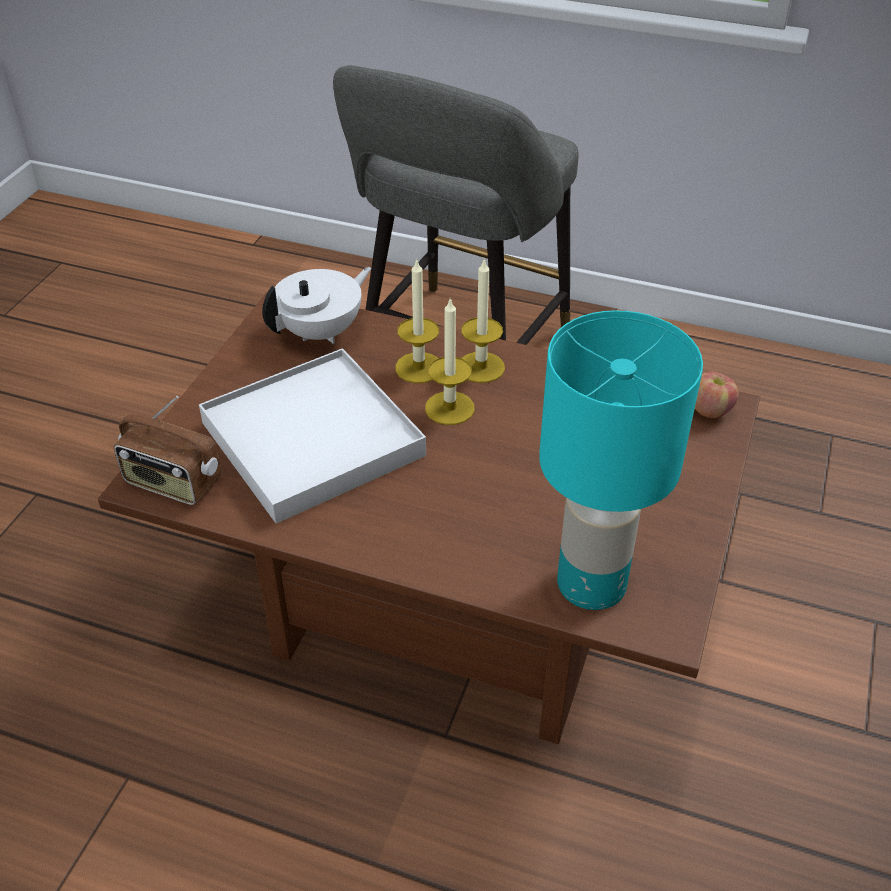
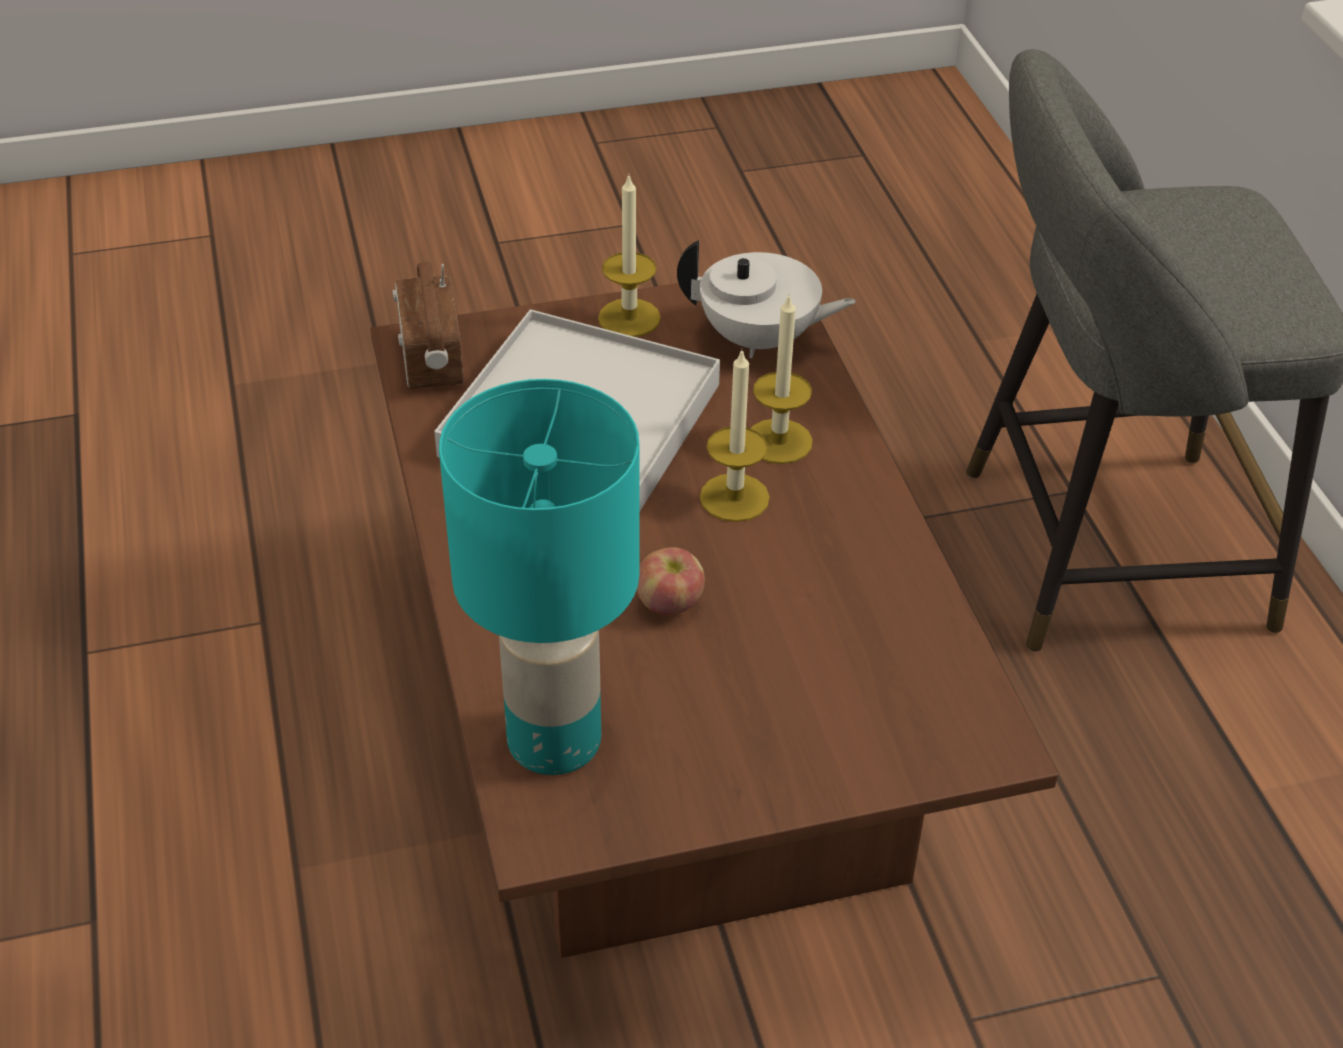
camera: 55 degrees right, 0 degrees up
candle [461,259,505,383] -> candle moved to [598,173,661,337]
apple [695,372,739,418] -> apple moved to [637,547,705,615]

